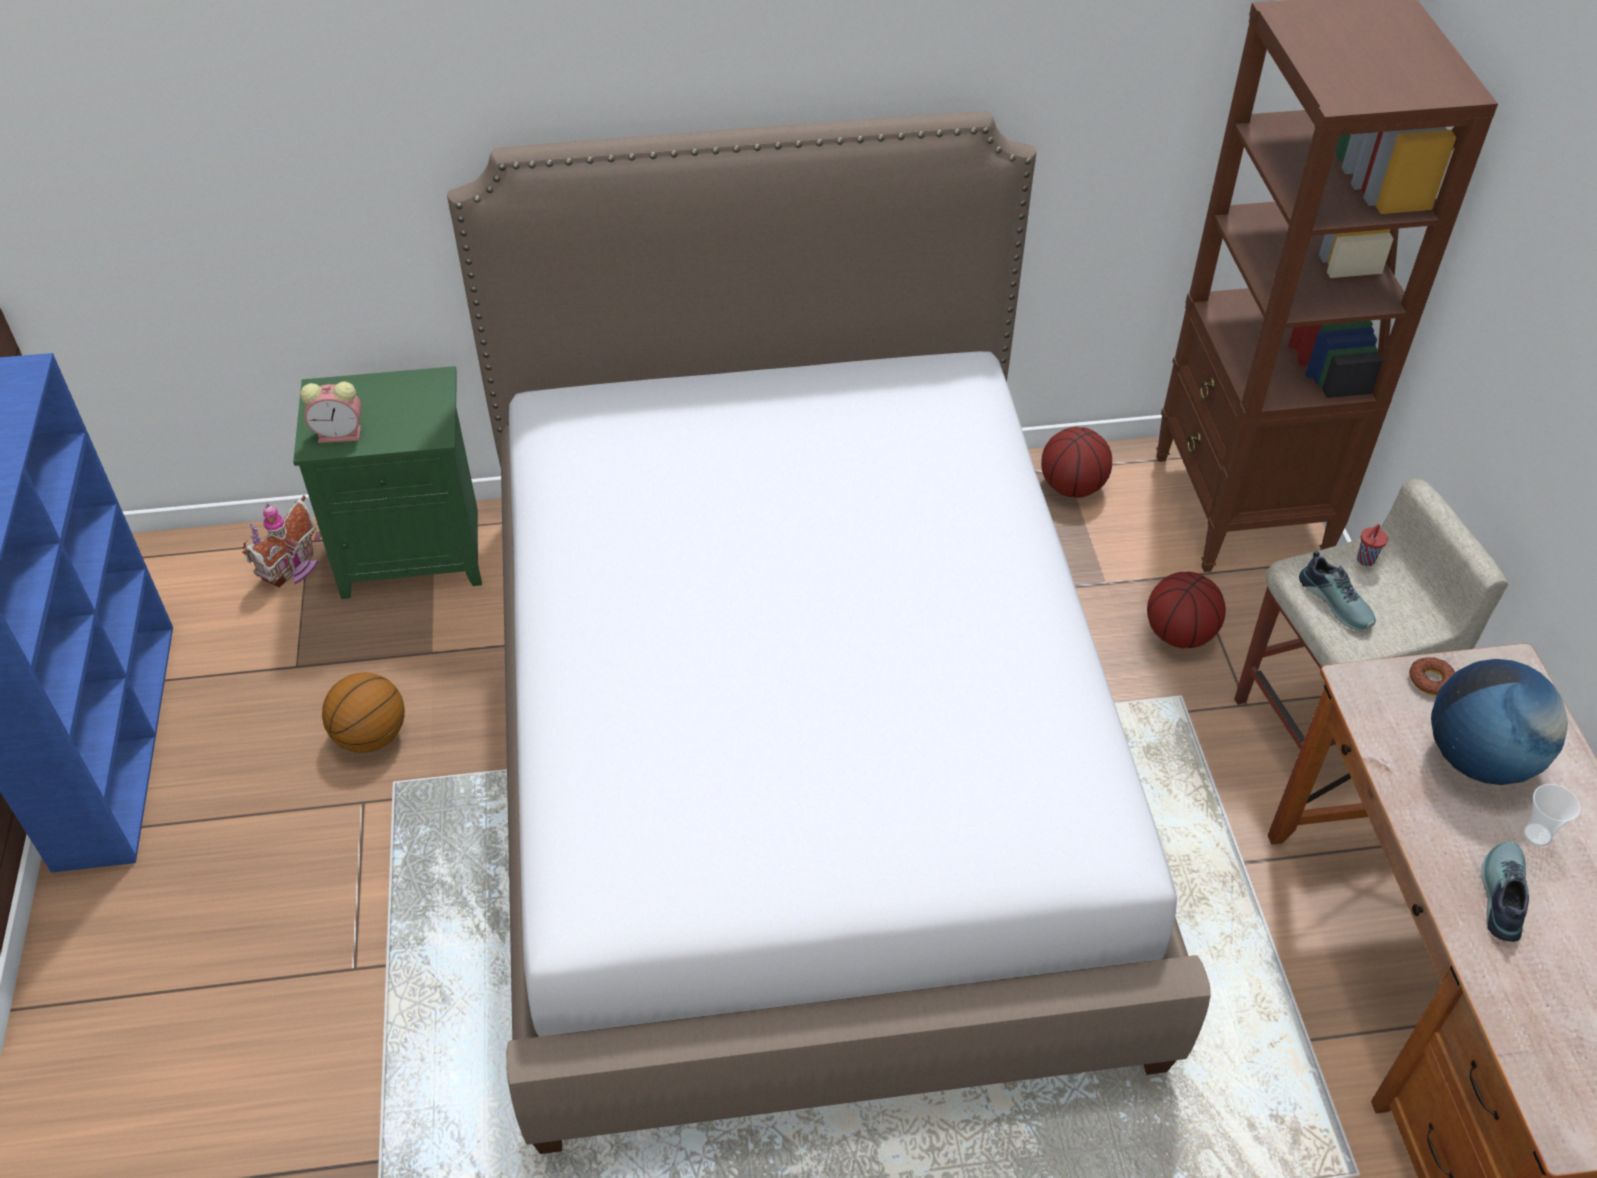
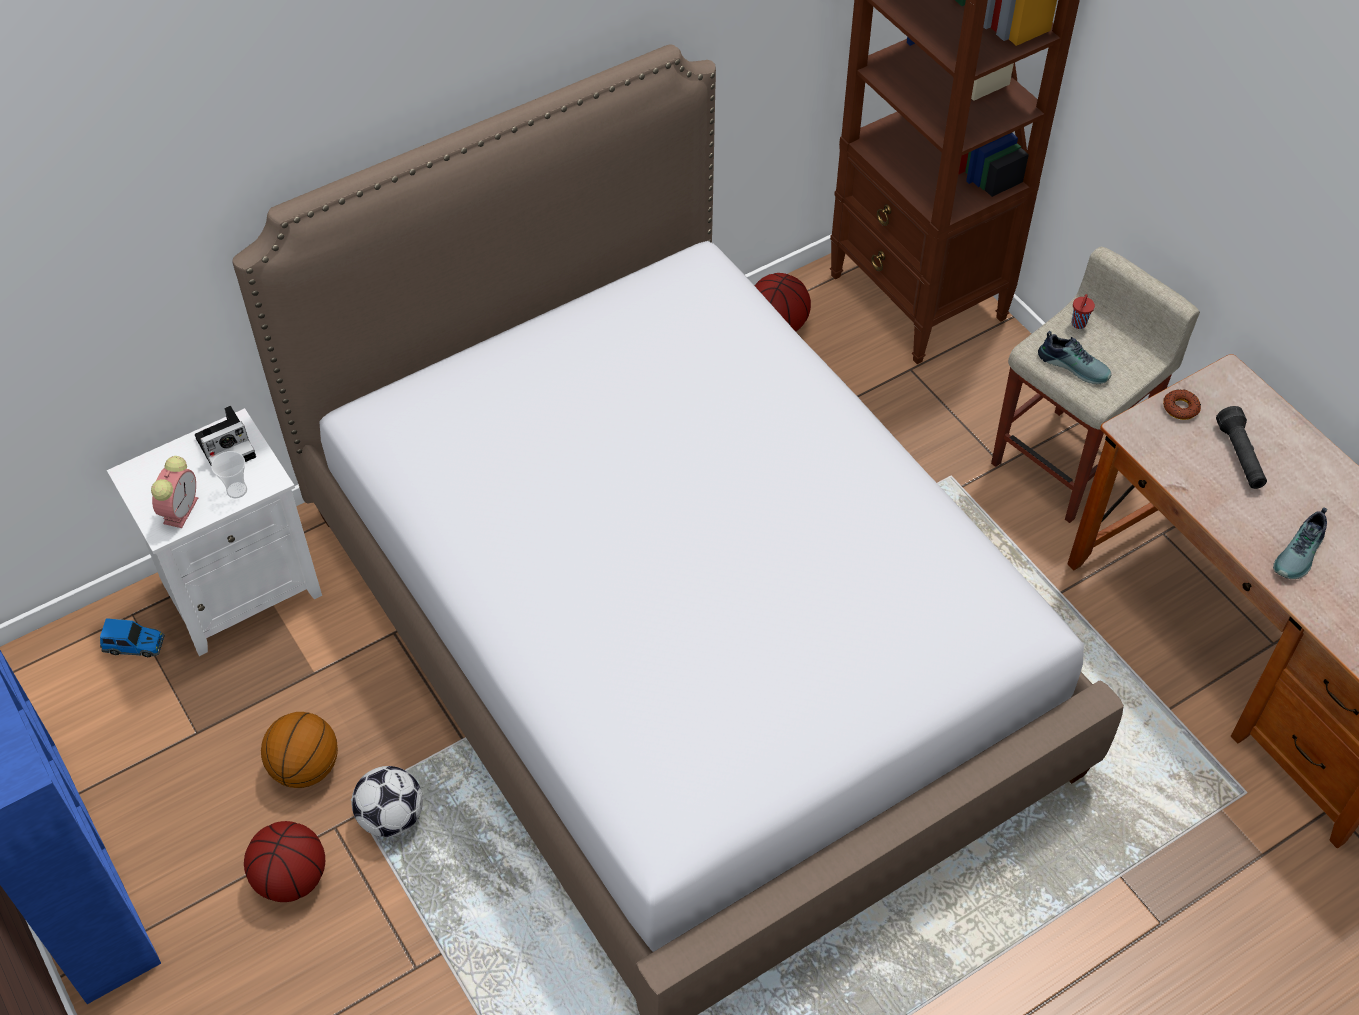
camera: 25 degrees left, 5 degrees up
toy house [242,495,321,588] -> toy car [100,618,165,657]
green nightstand [293,366,482,599] -> white nightstand [107,408,322,656]
alarm clock [300,381,362,443] -> alarm clock turned 45 degrees counterclockwise [151,456,198,528]
basketball [1147,572,1226,648] -> basketball moved to [244,821,325,902]
globe [1431,659,1568,785] -> black flashlight [1216,406,1267,489]
shoe [1481,841,1529,942] -> shoe turned 135 degrees counterclockwise [1273,507,1327,579]
cup [1523,784,1581,846] -> cup moved to [211,451,247,498]
none -> camera [195,406,256,465]
none -> football [352,766,423,837]

